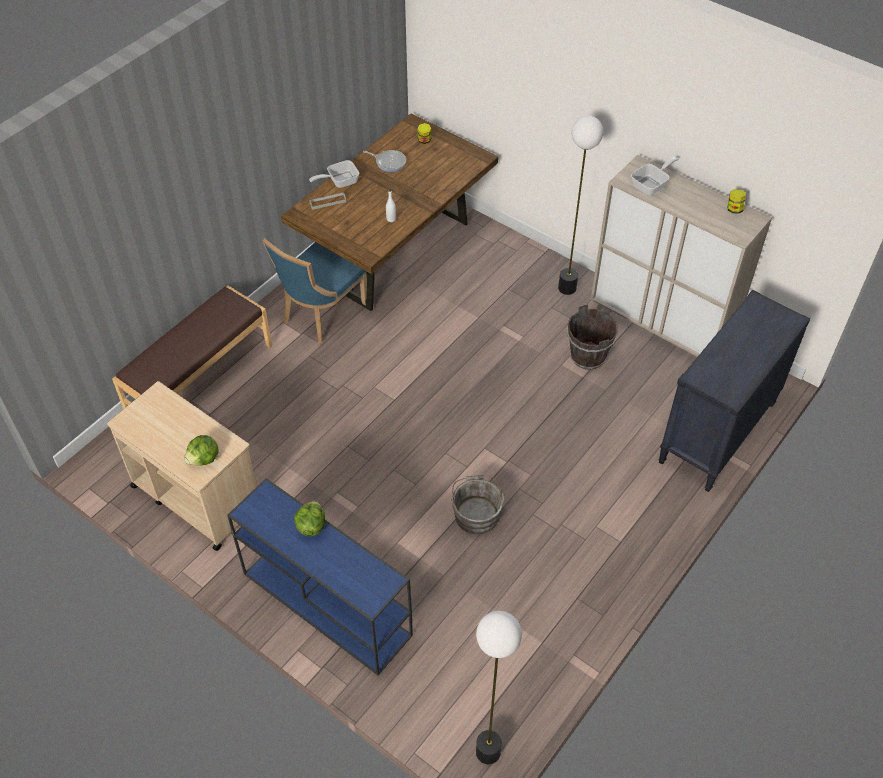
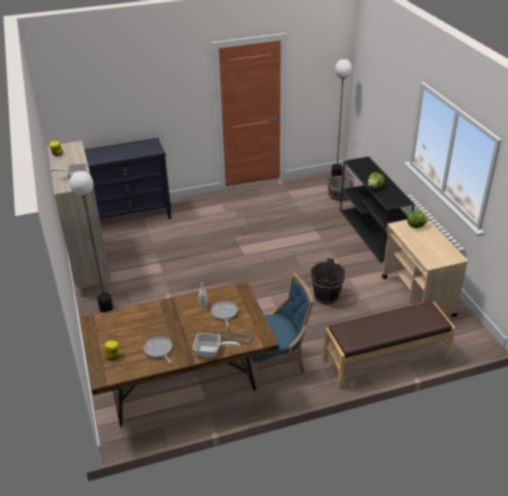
camera: 145 degrees left, 15 degrees down
blue console table [227,478,413,675] -> black console table [340,156,414,262]
grey bucket [451,475,504,534] -> grey bucket moved to [326,176,354,201]
brown bucket [568,304,618,370] -> brown bucket moved to [310,258,346,305]
none -> frying pan [211,301,238,327]

